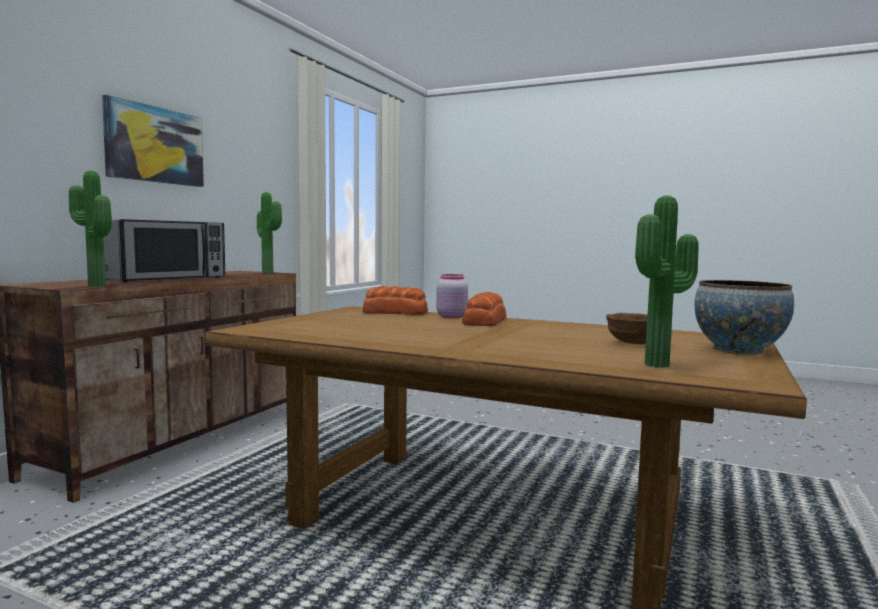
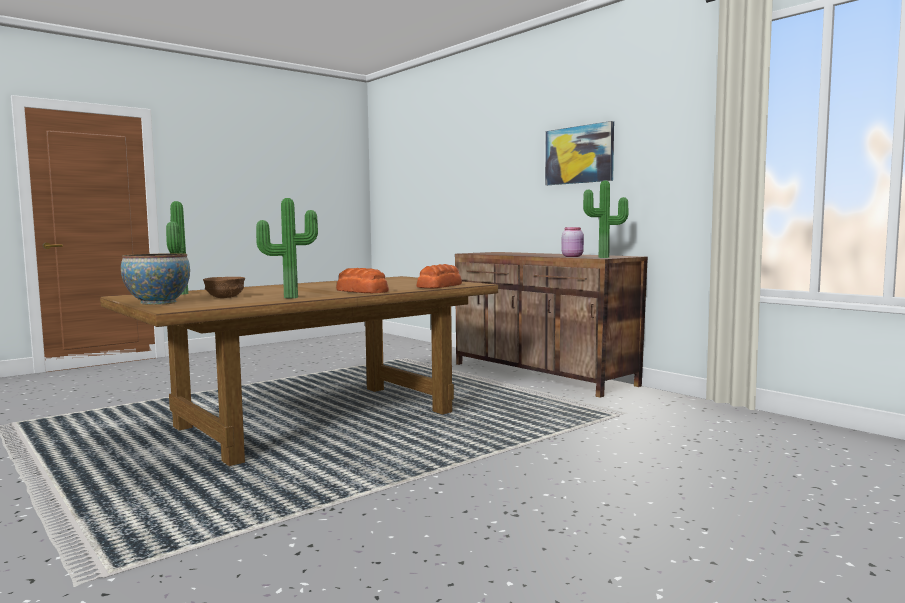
camera: 115 degrees right, 0 degrees up
potted plant [69,170,112,287] -> potted plant moved to [256,198,318,298]
microwave [103,219,225,282] -> none
pink jar [436,274,468,318] -> pink jar moved to [562,227,584,257]

